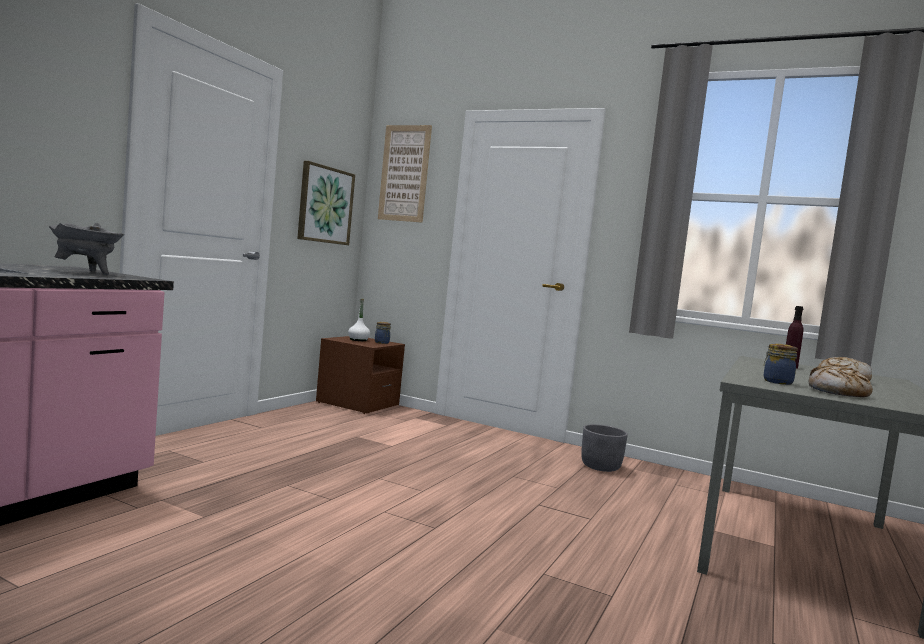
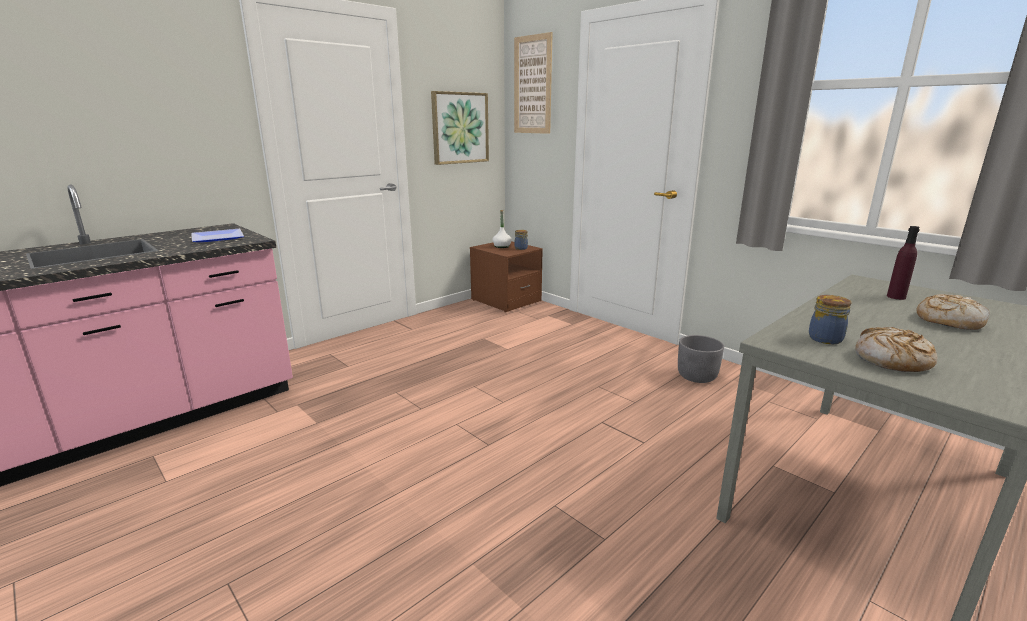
camera: 20 degrees right, 15 degrees up
grey cooking pot [49,223,124,275] -> plate [191,229,244,242]

